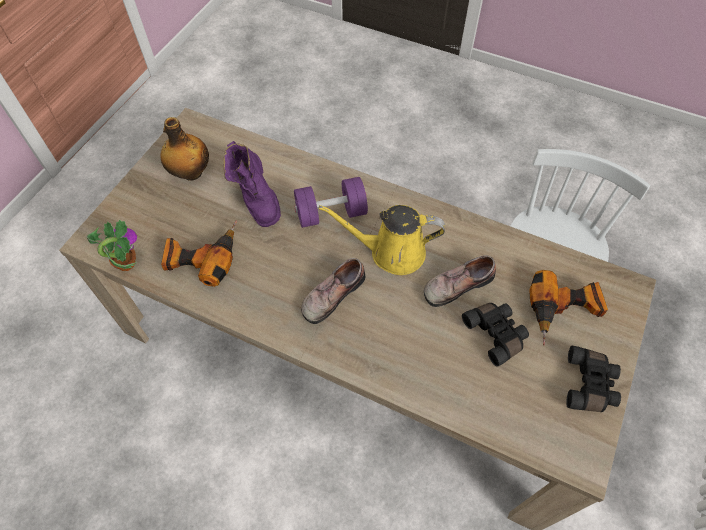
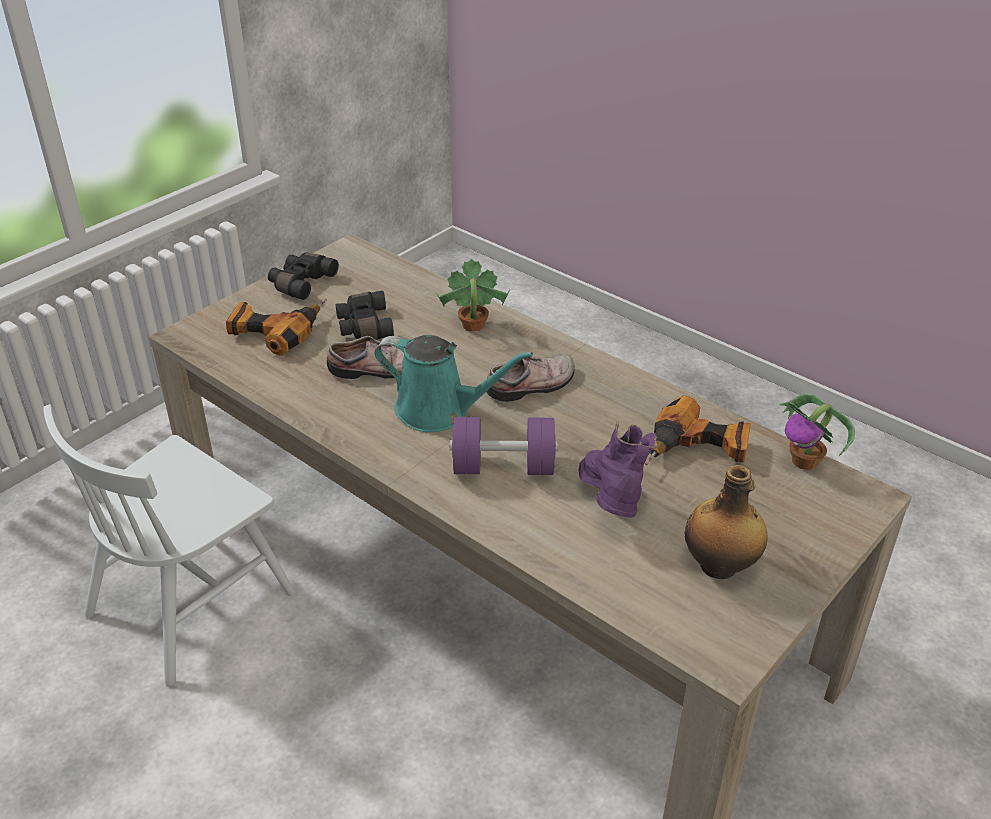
camera: 165 degrees left, 20 degrees down
yellow watering can [319,205,445,275] -> turquoise watering can [375,335,533,432]
none -> potted plant [435,259,510,332]

